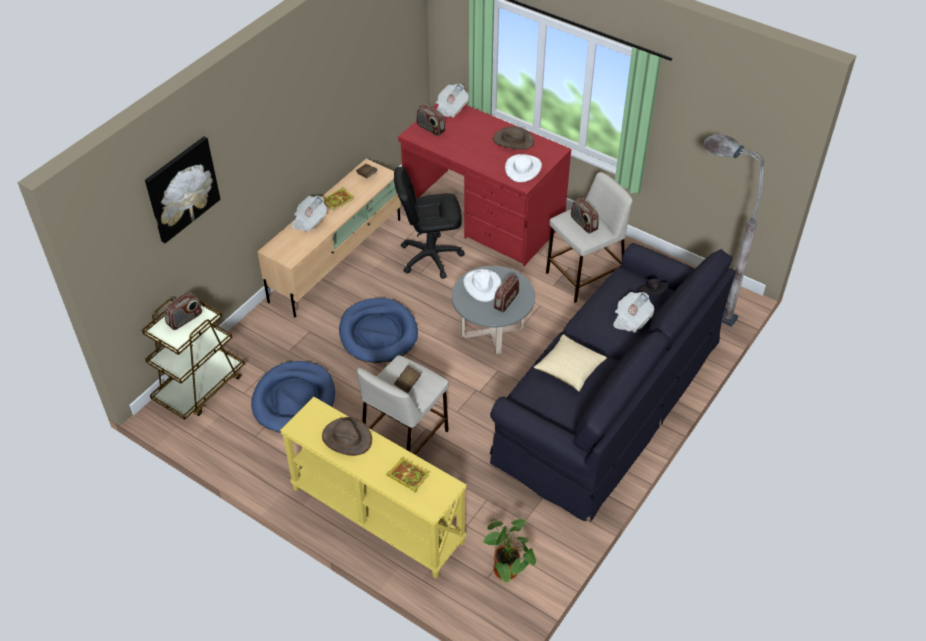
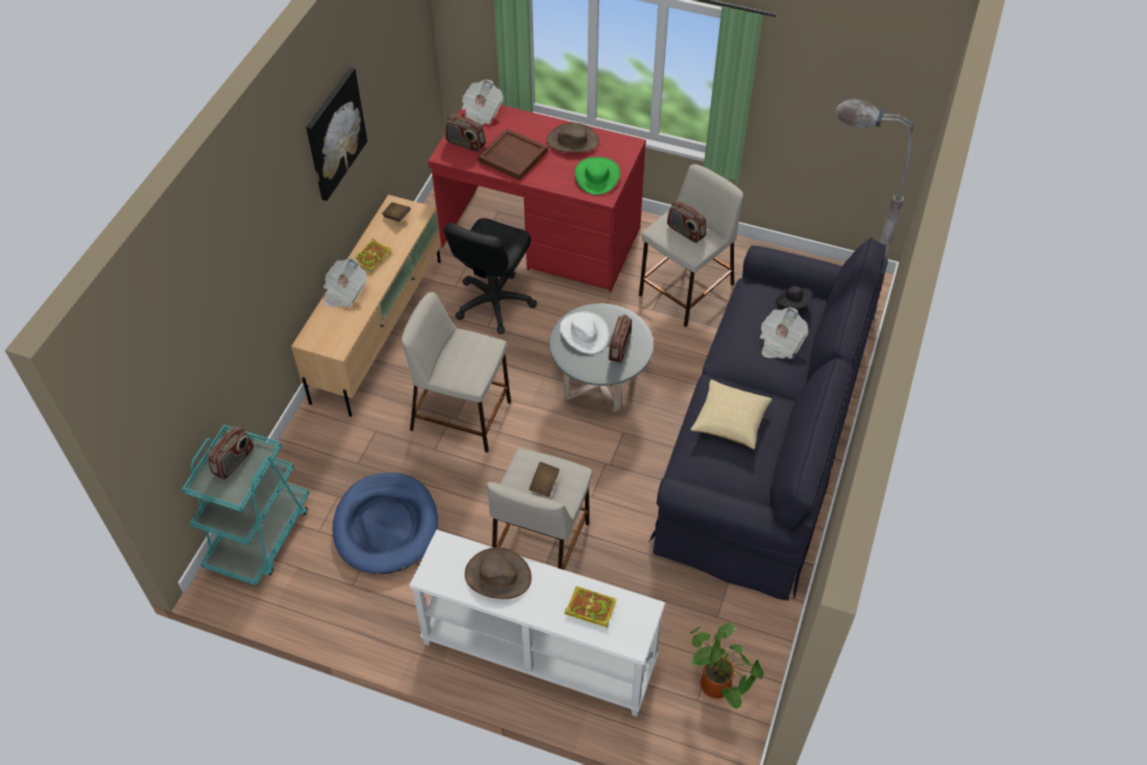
camera: 15 degrees left, 5 degrees up
brown cart [142,292,245,420] -> turquoise cart [182,425,309,586]
picture [145,137,220,243] -> picture moved to [306,67,367,201]
yellow console table [280,397,466,579] -> white console table [409,530,665,717]
blue dog bed [339,298,418,363] -> beige stool [402,292,511,453]
black office chair [394,167,465,279] -> black office chair turned 45 degrees counterclockwise [444,218,537,334]
white hat [505,154,542,182] -> green hat [575,157,620,195]
none -> brown tray [478,128,547,181]

